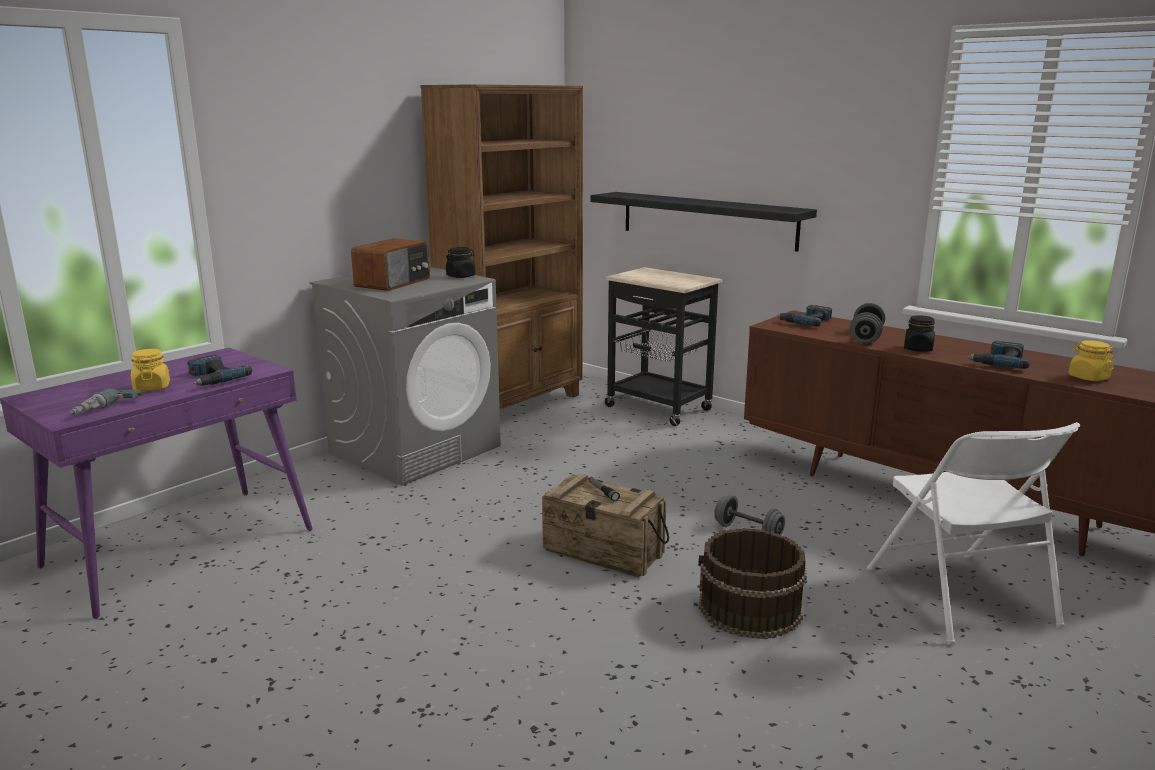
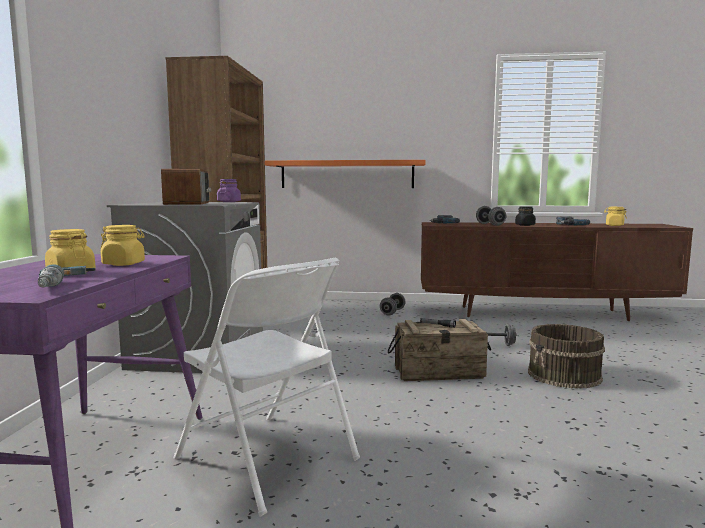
camera: 35 degrees left, 10 degrees down
power drill [187,355,252,386] -> yellow jar [101,225,145,266]
black jar [446,247,475,278] -> purple jar [217,179,241,202]
black shelf [591,192,817,252] -> orange shelf [265,160,426,188]
cart [605,267,722,426] -> none
white chair [867,422,1080,645] -> white chair moved to [174,258,360,517]
none -> grey dumbbell [380,293,406,315]

